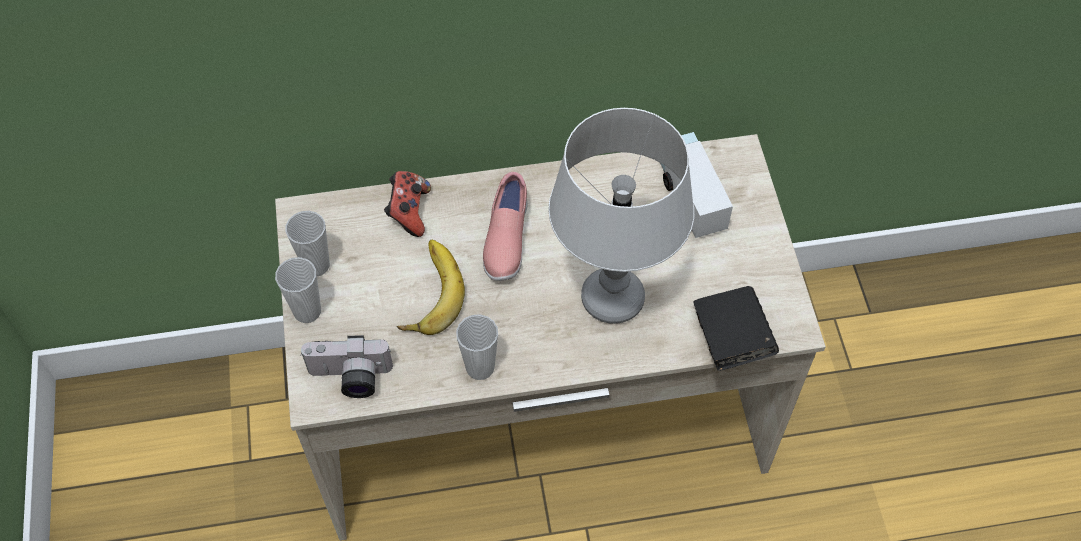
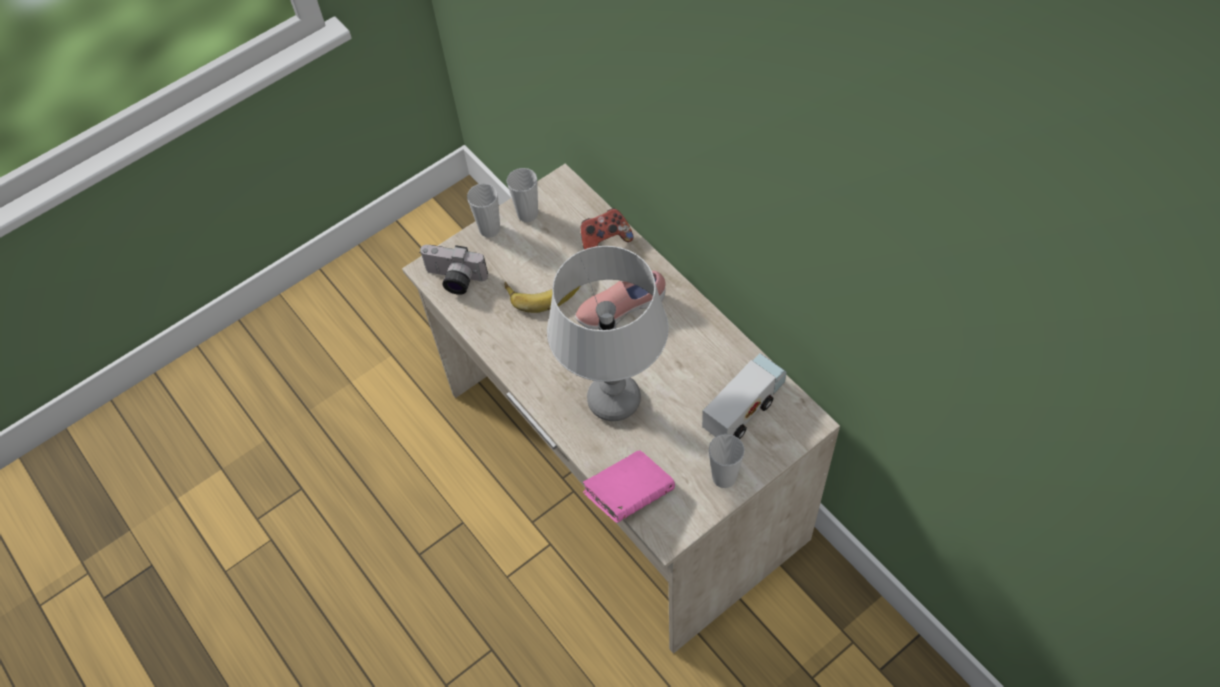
camera: 65 degrees right, 0 degrees up
camera [300,335,393,398] -> camera turned 45 degrees counterclockwise [419,245,488,295]
cup [456,314,498,380] -> cup moved to [709,434,745,488]
black book [693,286,779,371] -> pink book [583,451,675,523]

